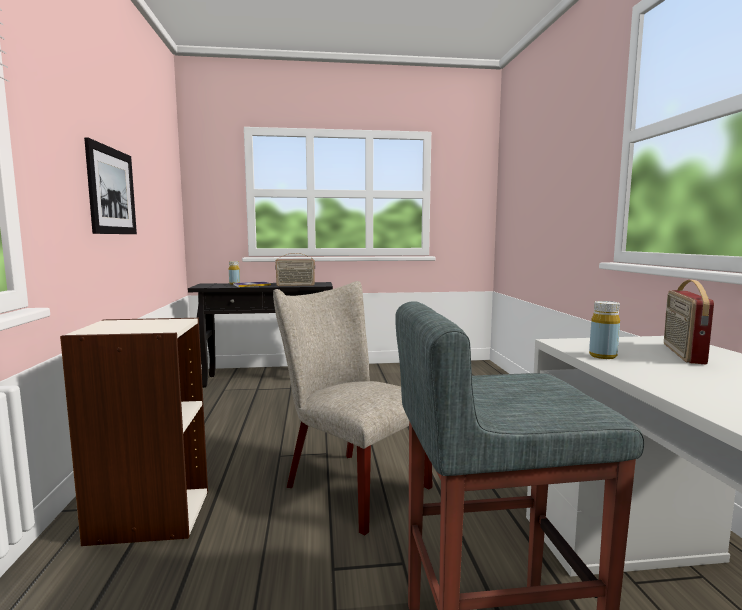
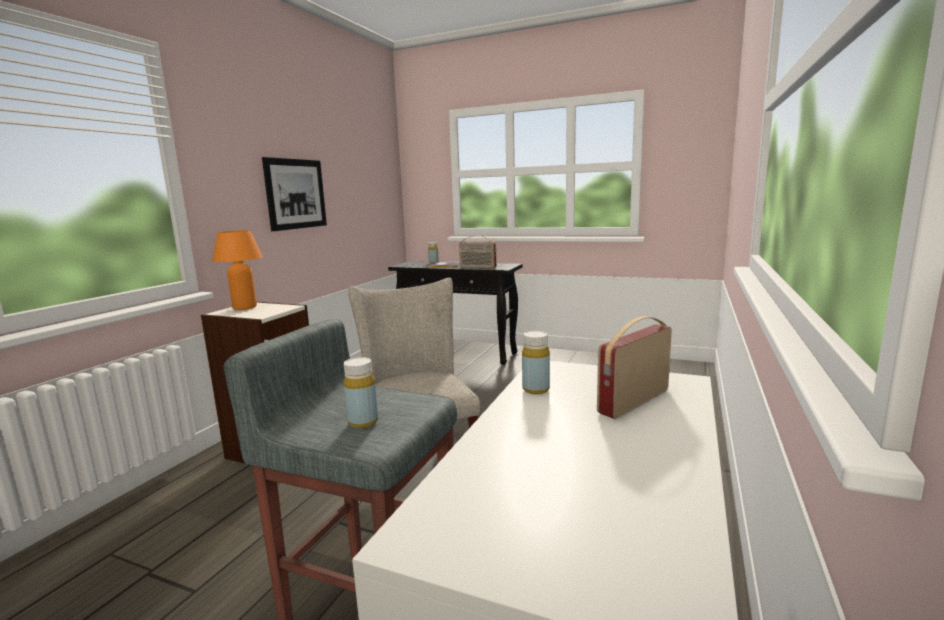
camera: 30 degrees right, 5 degrees up
none -> orange table lamp [212,230,263,310]
none -> yellow bottle [344,357,378,428]

